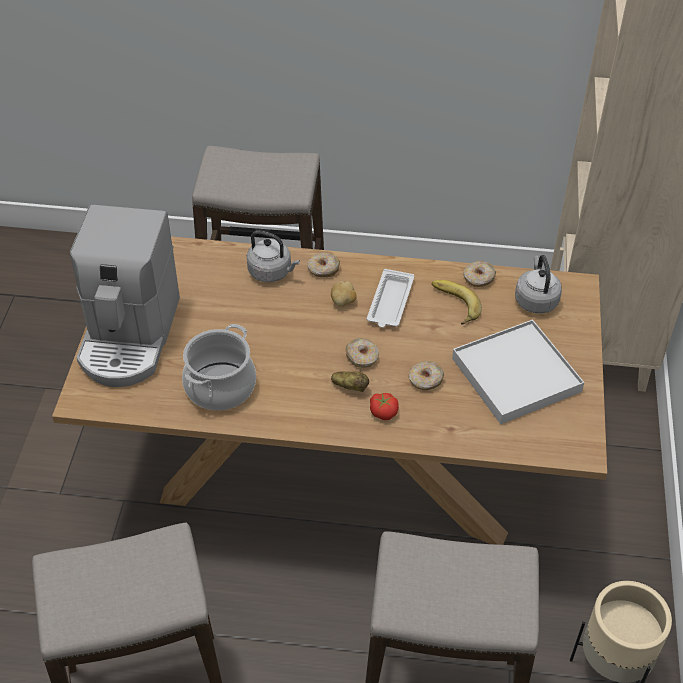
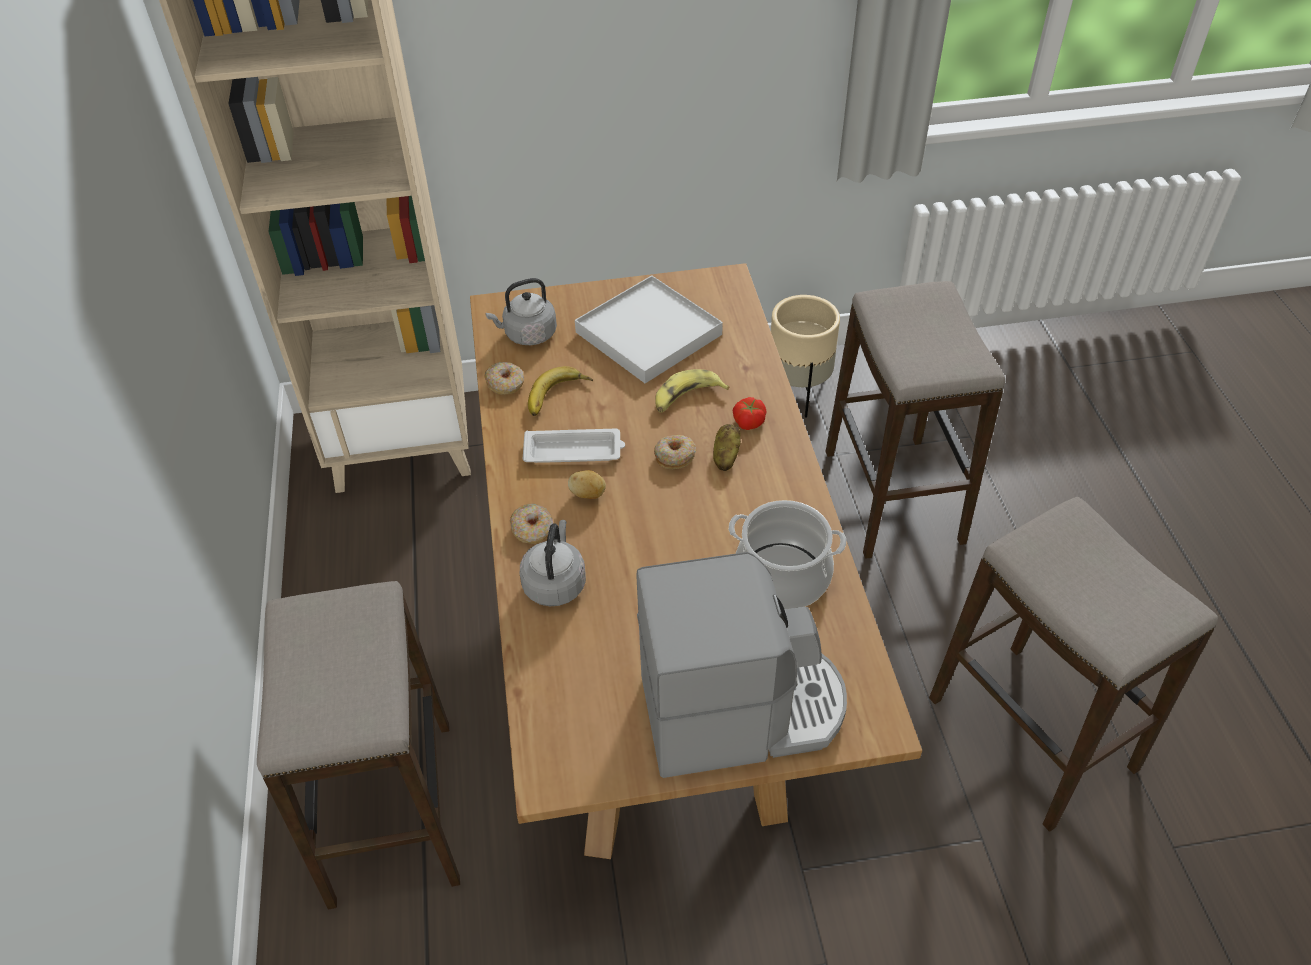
camera: 105 degrees left, 0 degrees up
donut [409,361,444,390] -> banana [656,369,729,413]

